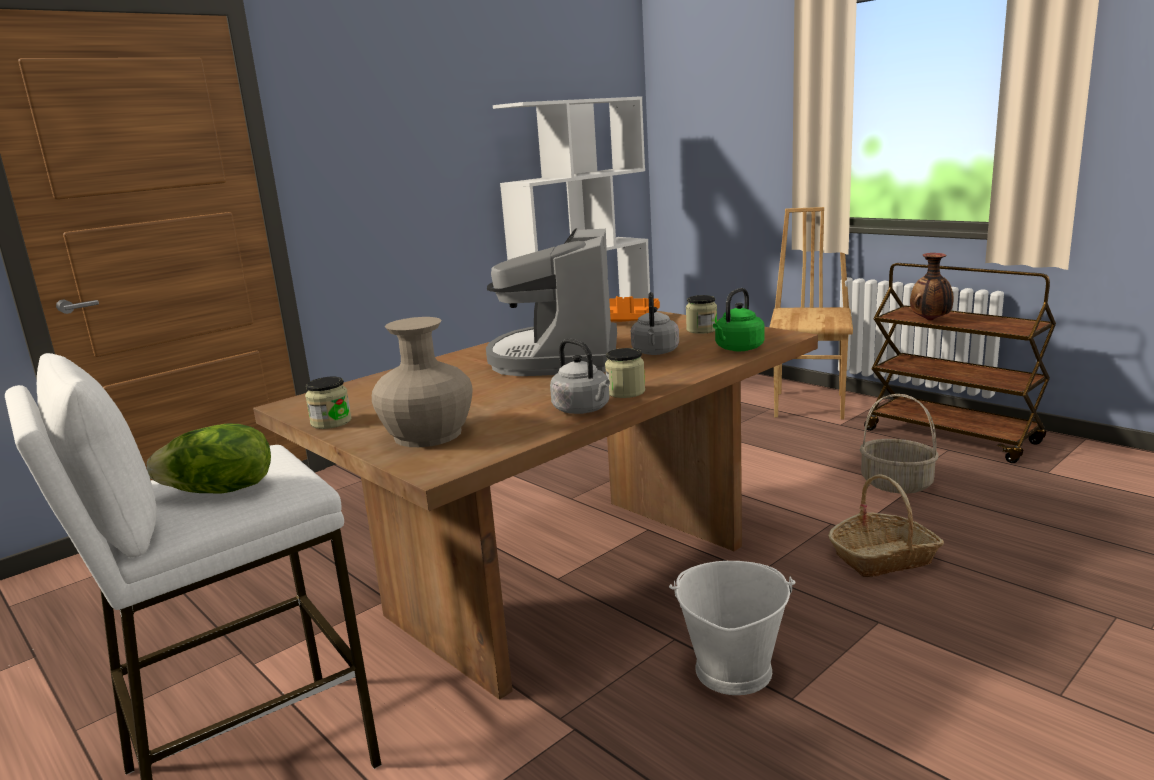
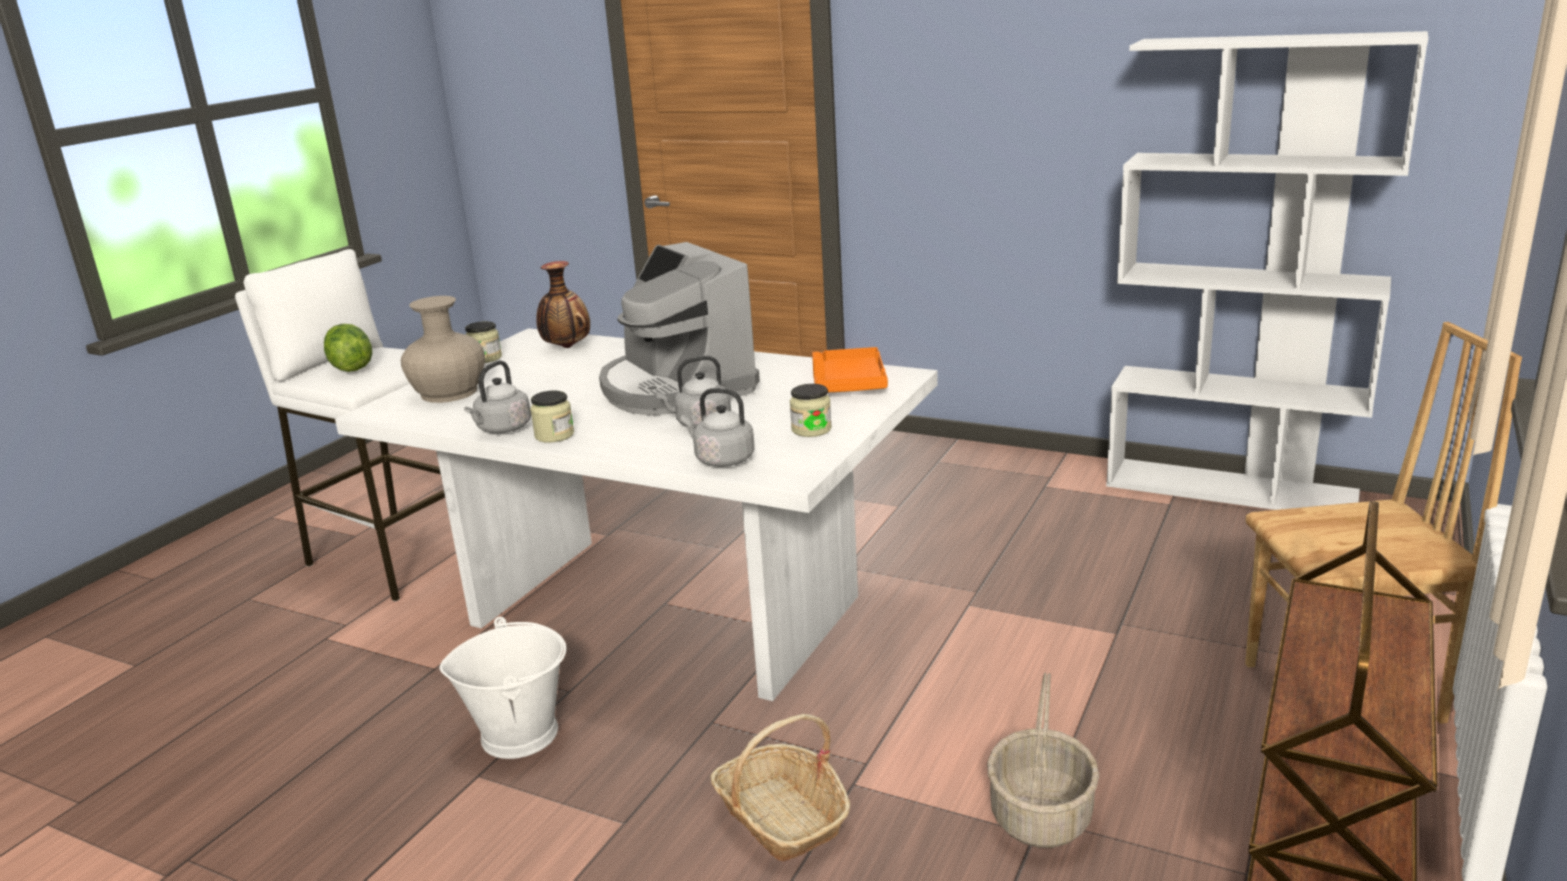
camera: 70 degrees right, 5 degrees up
brown dining table [253,311,818,700] -> white dining table [335,328,938,701]
coffee machine [486,228,617,376] -> coffee machine turned 105 degrees counterclockwise [599,242,760,416]
green kettle [713,288,765,351] -> grey kettle [681,388,755,467]
vase [910,253,954,321] -> vase moved to [536,261,590,348]

